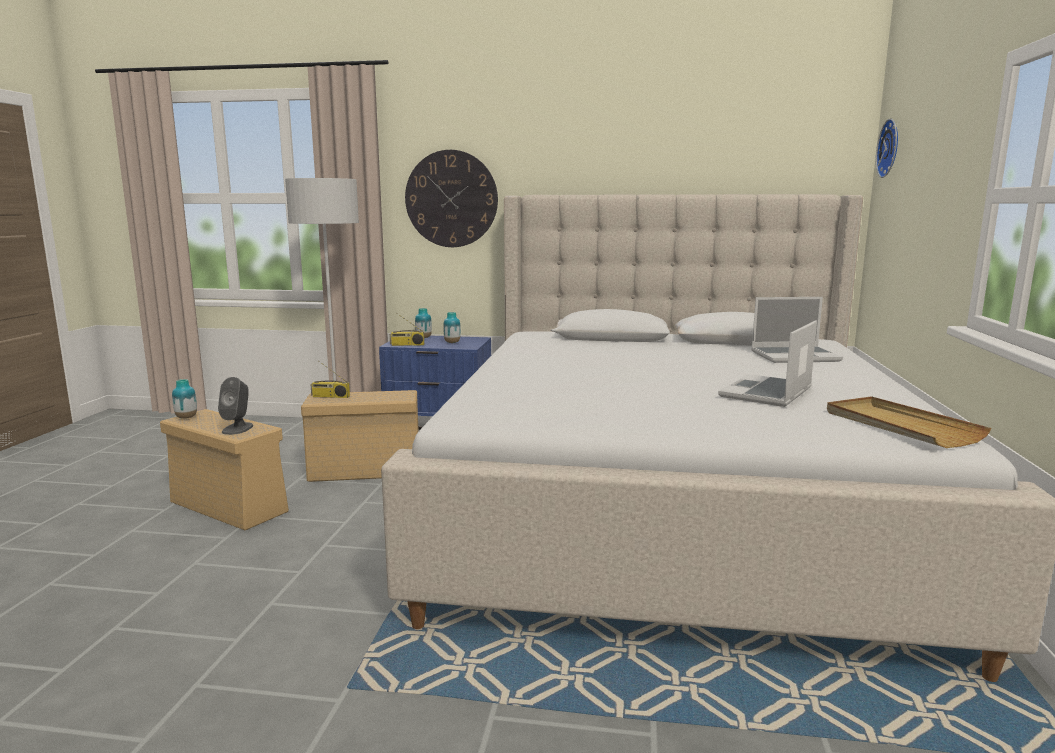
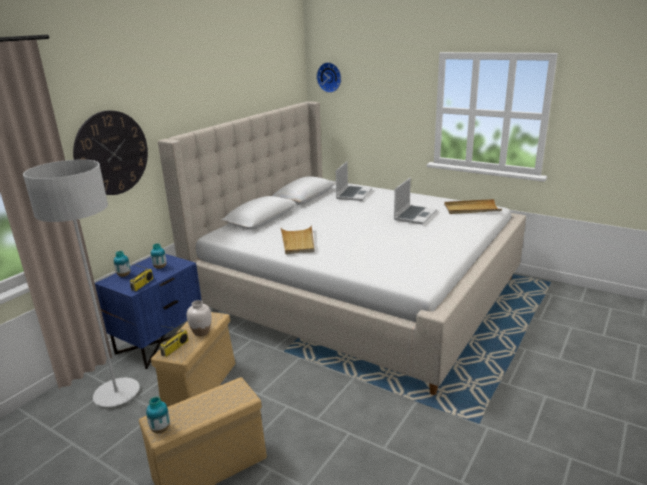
camera: 65 degrees left, 10 degrees up
grey speaker [218,377,253,435] -> none
laptop [718,320,817,407] -> laptop turned 120 degrees counterclockwise [394,177,437,225]
none -> white vase [187,300,211,336]
none -> beige tray [281,225,314,254]

